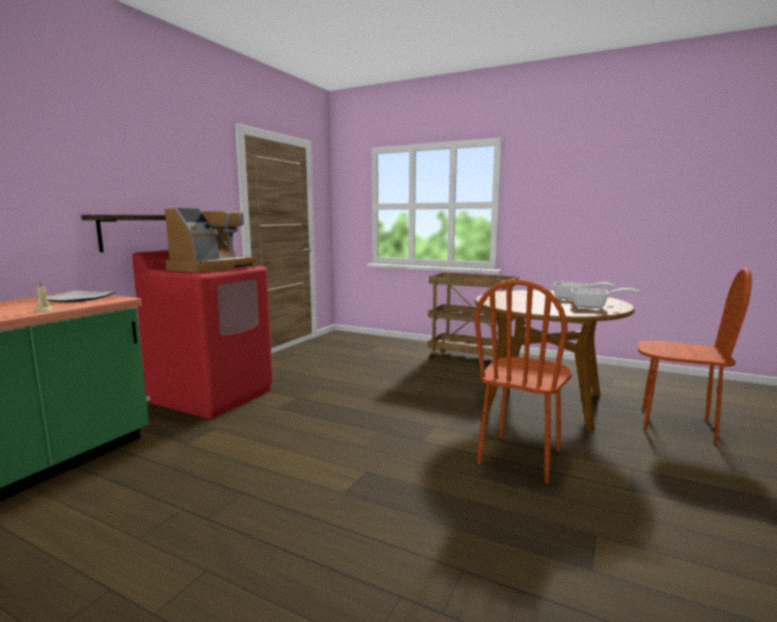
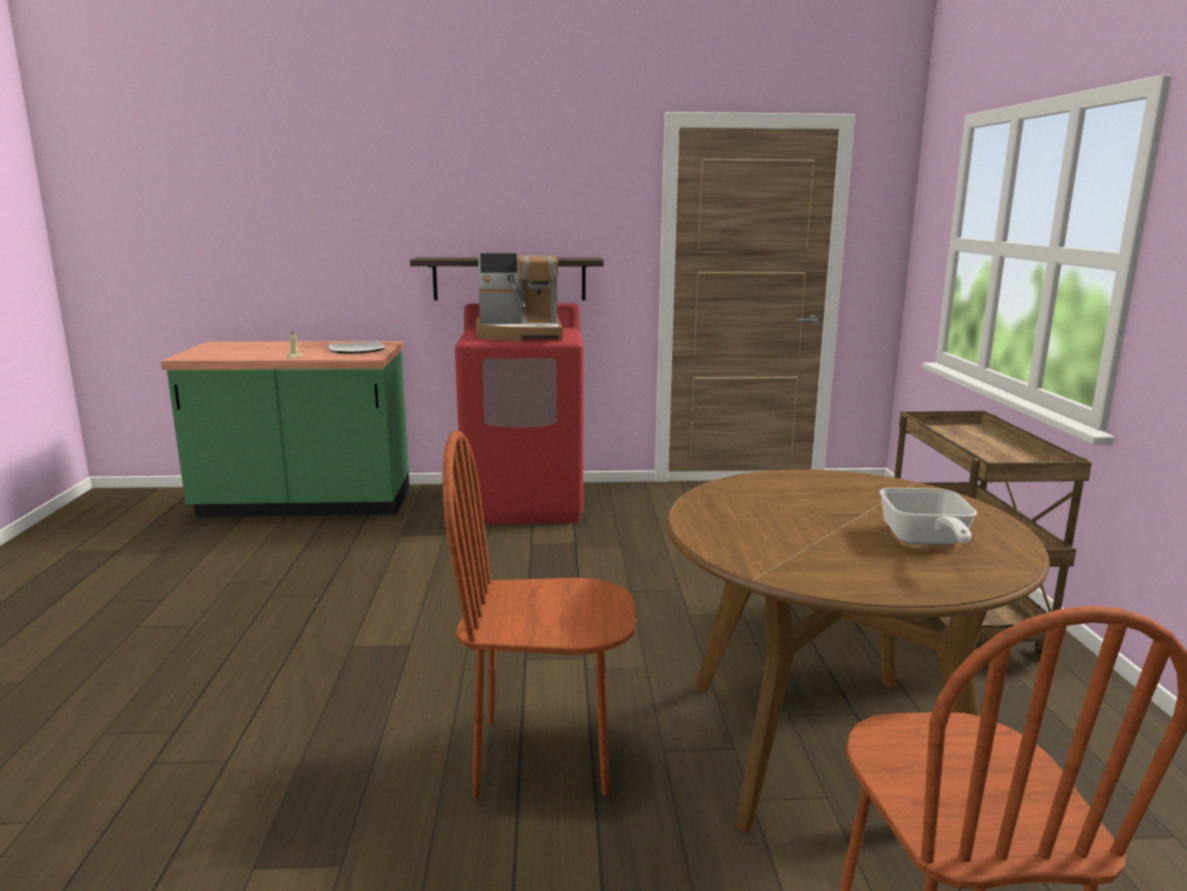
camera: 60 degrees right, 5 degrees up
frying pan [571,288,639,308] -> none

